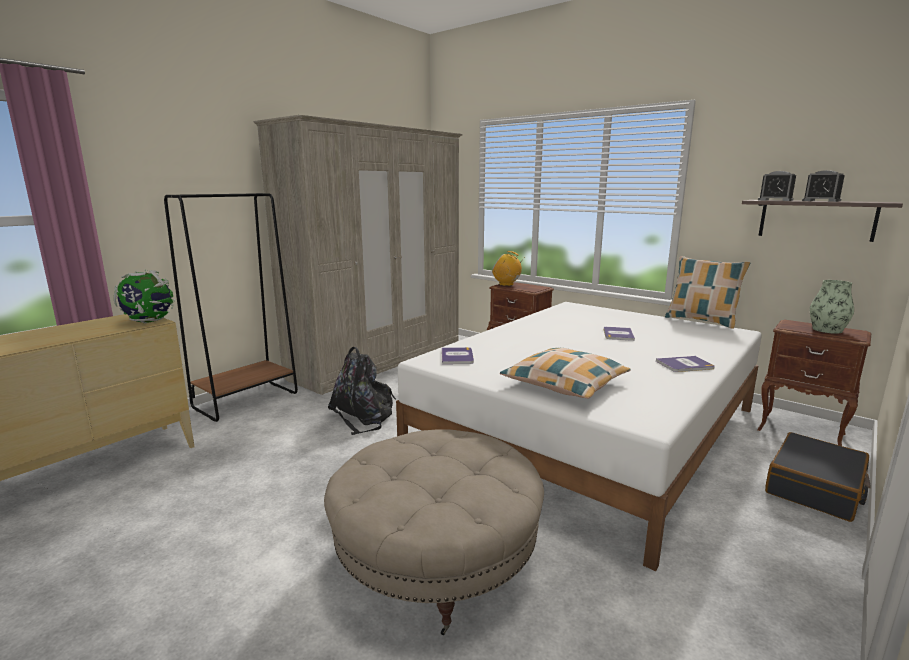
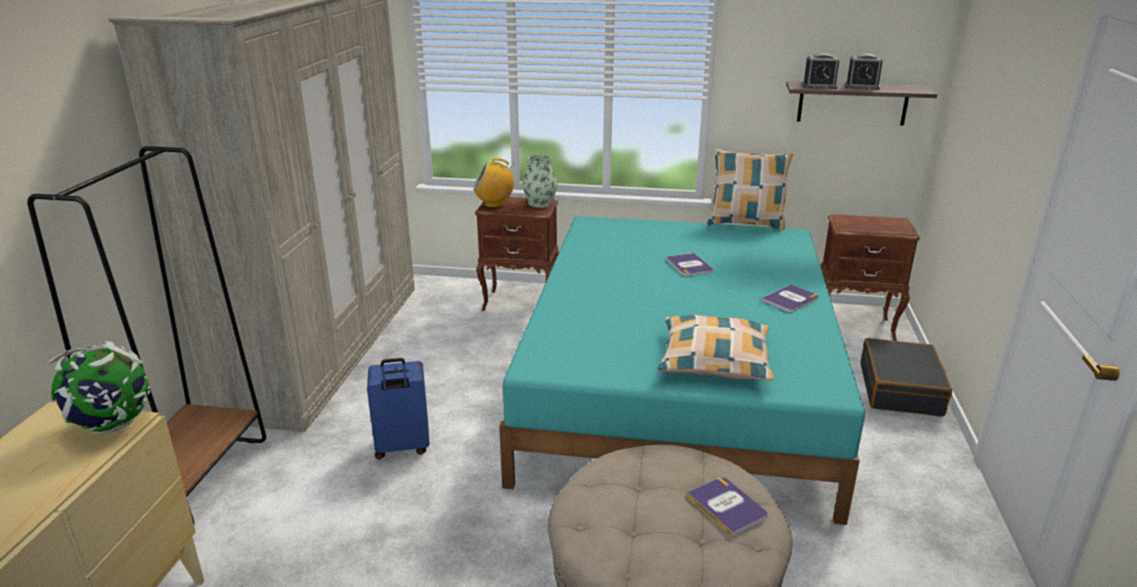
camera: 30 degrees left, 10 degrees up
black backpack [328,347,396,435] -> blue suitcase [367,358,430,459]
white bed [396,302,762,571] -> turquoise bed [499,216,865,525]
book [442,347,474,364] -> book moved to [686,477,768,537]
vase [810,280,854,334] -> vase moved to [522,155,557,208]

